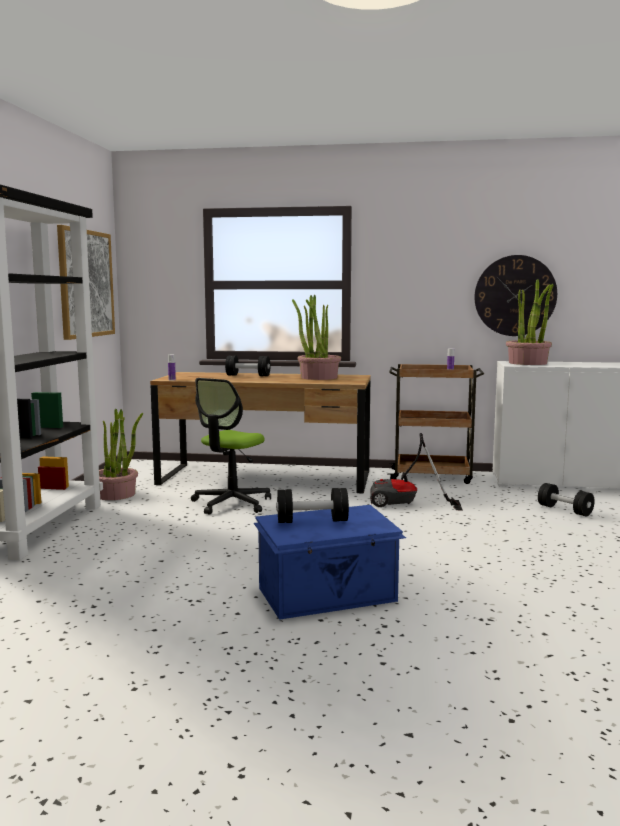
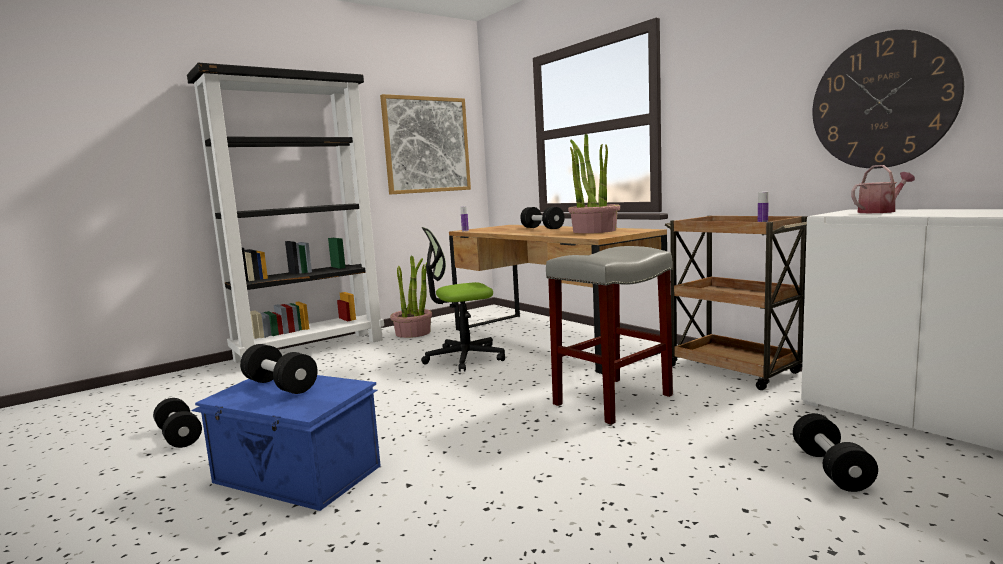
camera: 45 degrees right, 0 degrees up
vacuum cleaner [370,433,462,511] -> grey stool [546,246,673,425]
potted plant [506,279,553,365] -> watering can [851,165,915,213]
none -> black dumbbell [153,398,202,448]

